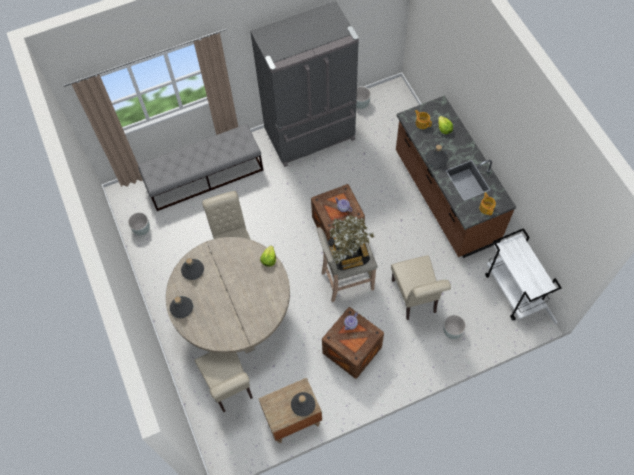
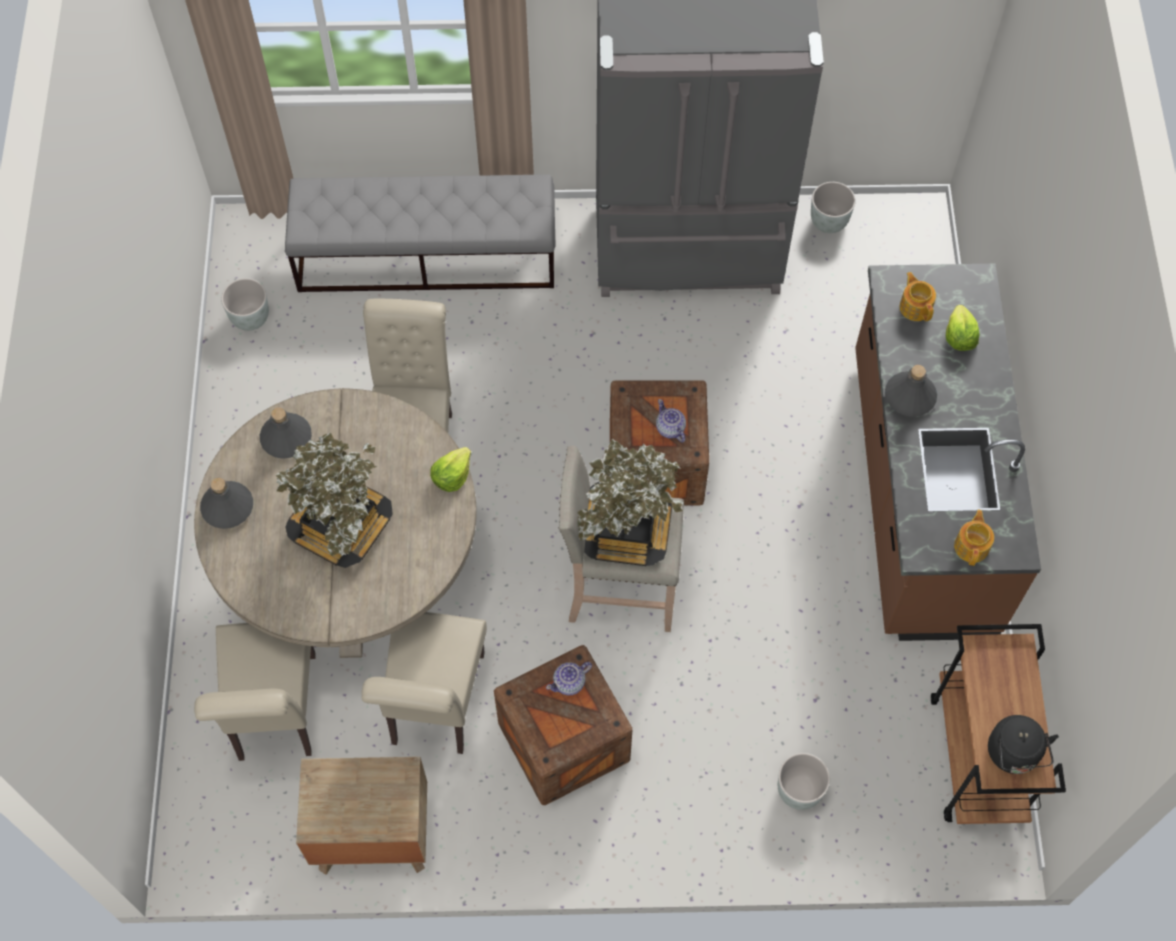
camera: 20 degrees right, 0 degrees up
grey bottle [291,392,315,416] -> none
beige chair [391,255,451,320] -> beige chair moved to [361,612,487,754]
white cart [485,228,562,320] -> brown cart [931,624,1066,824]
none -> potted plant [275,432,393,568]
none -> black kettle [988,715,1059,774]

